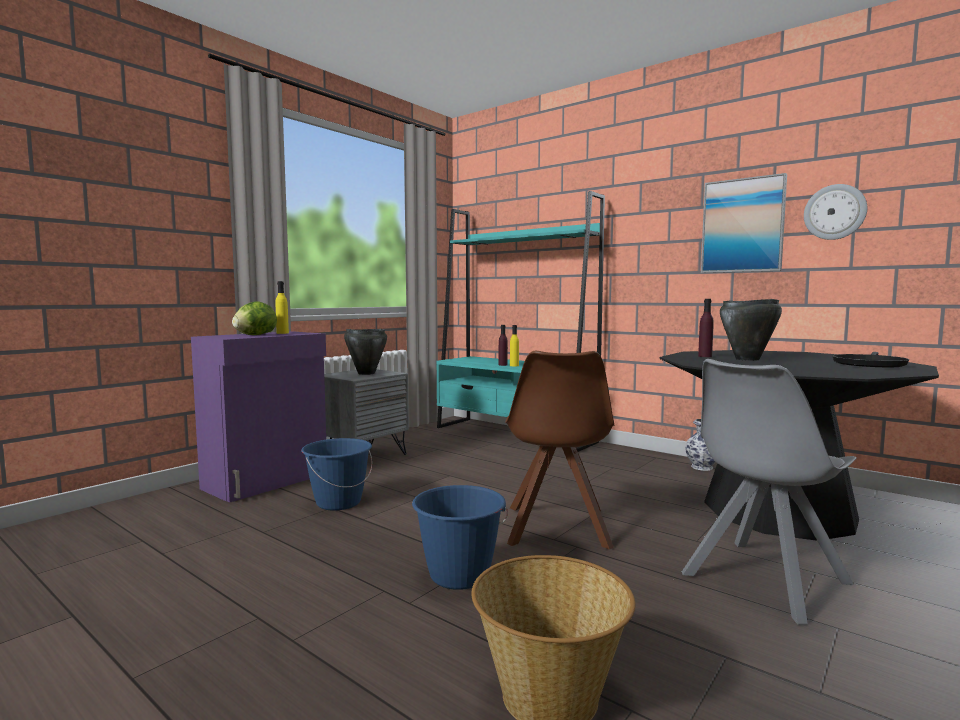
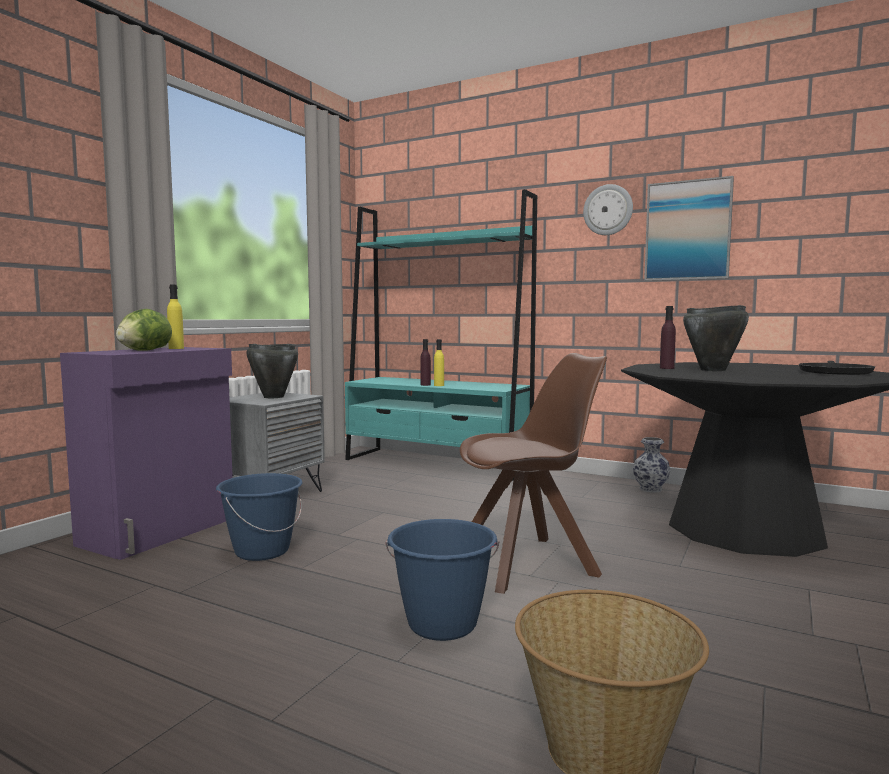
camera: 10 degrees left, 0 degrees up
brown chair [505,351,614,550] -> brown chair turned 105 degrees counterclockwise [460,353,607,594]
grey chair [682,359,857,625] -> none
wall clock [804,184,867,240] -> wall clock moved to [583,184,633,235]

